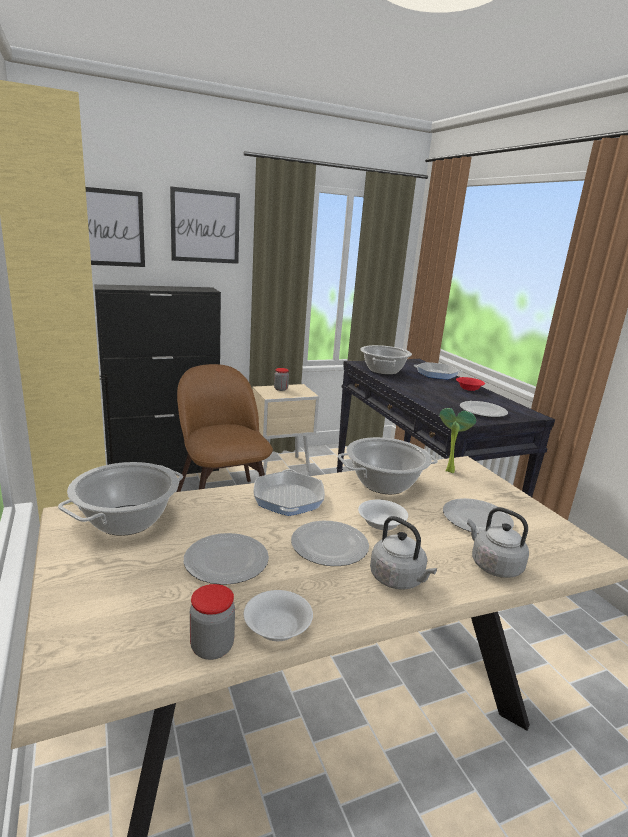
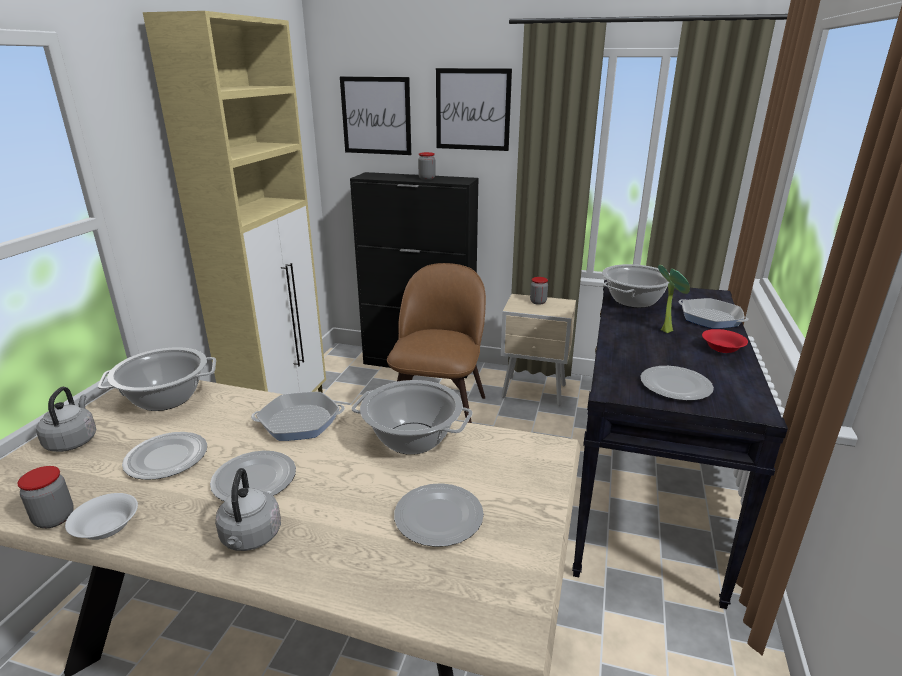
camera: 40 degrees right, 5 degrees up
frying pan [253,469,325,516] -> frying pan turned 135 degrees counterclockwise [251,392,345,441]
white bowl [358,500,408,530] -> none
potted plant [440,408,476,473] -> potted plant moved to [658,265,690,333]
grey kettle [467,507,529,578] -> grey kettle moved to [36,387,96,452]
none -> jar [418,152,436,180]

